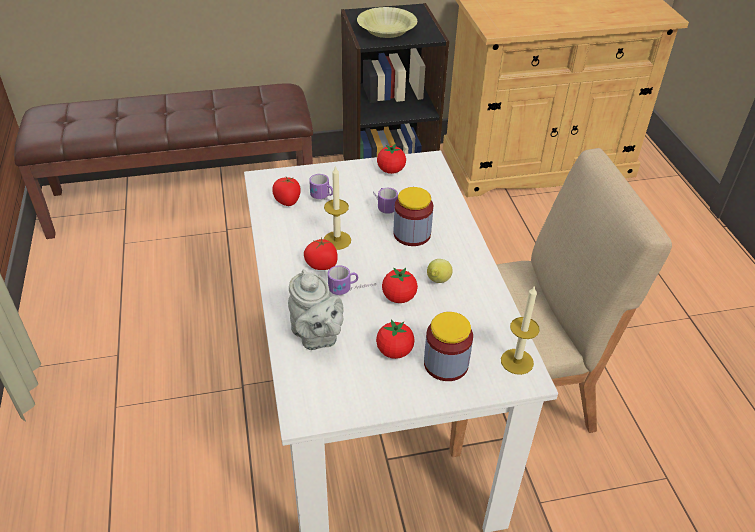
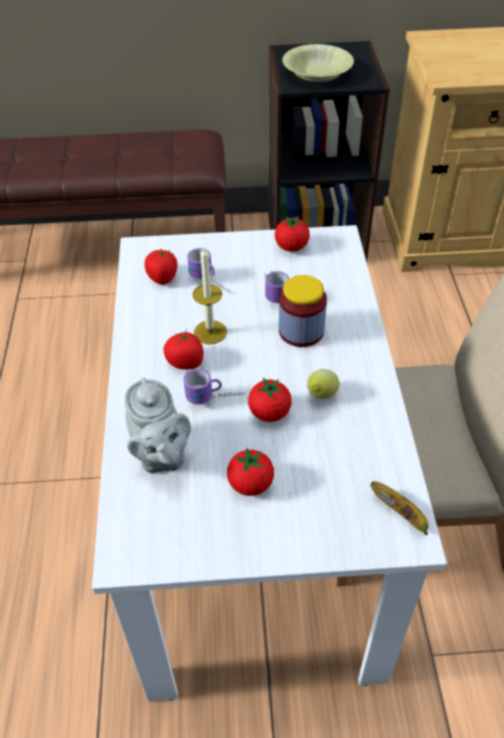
camera: 10 degrees right, 5 degrees up
jar [424,312,473,381] -> none
candle [501,285,540,375] -> banana [370,481,428,535]

